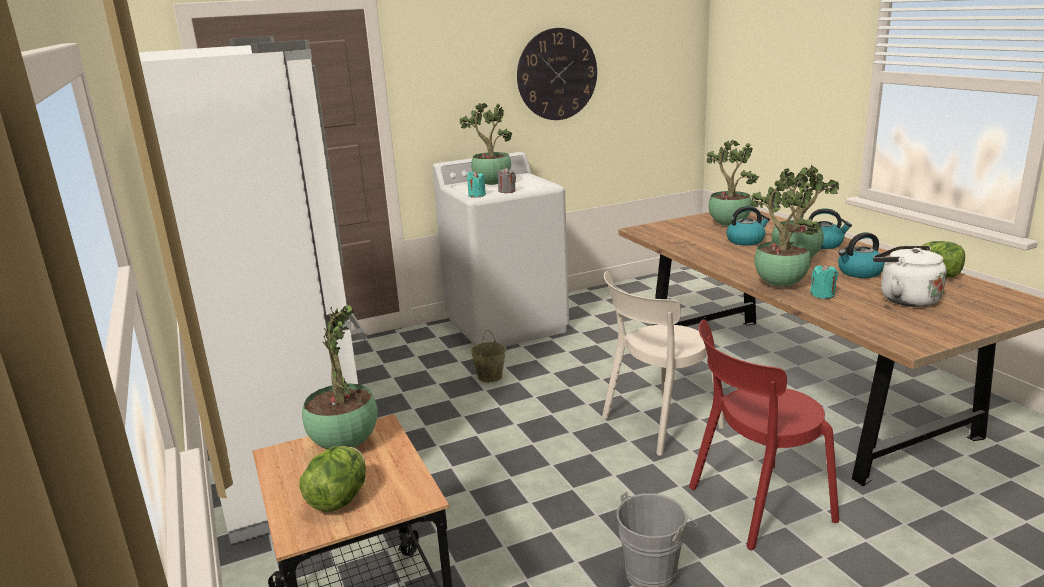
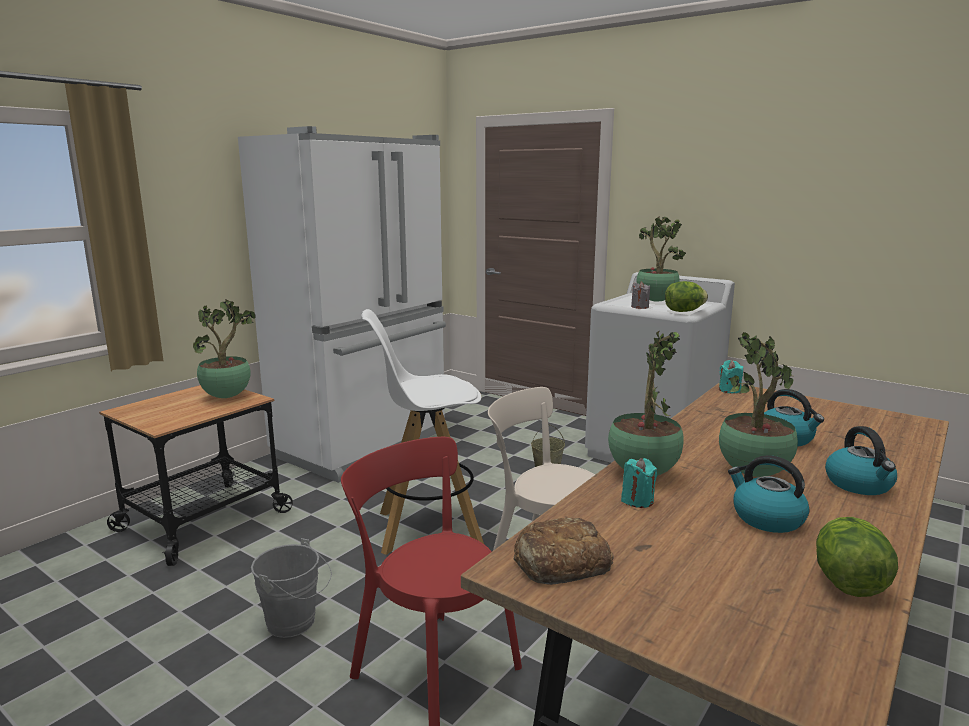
camera: 60 degrees right, 5 degrees down
lettuce [299,446,366,512] -> lettuce moved to [665,281,708,312]
turquoise candle [467,171,486,198] -> turquoise candle moved to [719,360,743,393]
wall clock [517,28,597,120] -> none
potted plant [706,140,759,226] -> none
white kettle [873,246,947,307] -> none
none -> white stool [361,309,484,555]
none -> bread [514,518,614,585]

